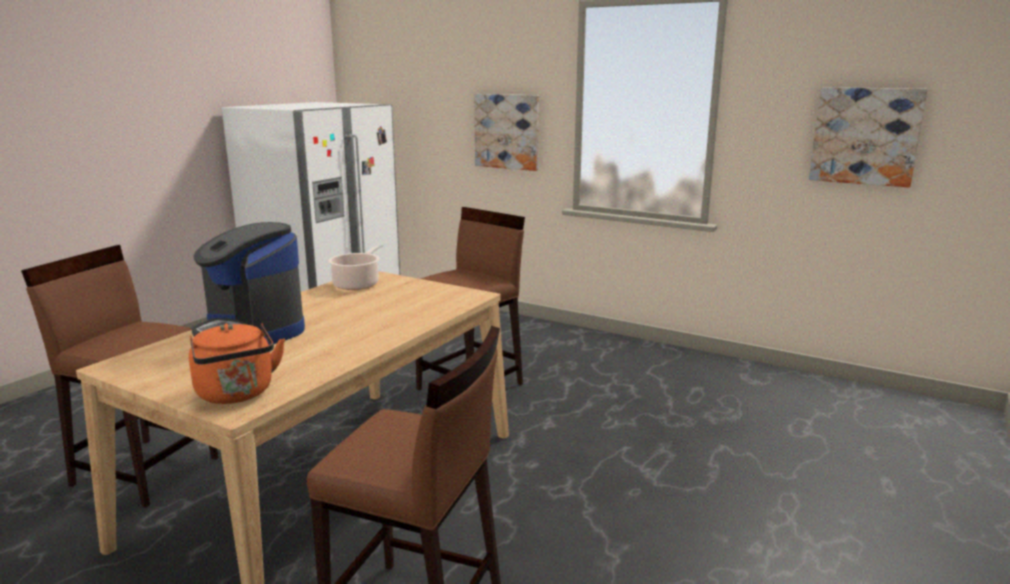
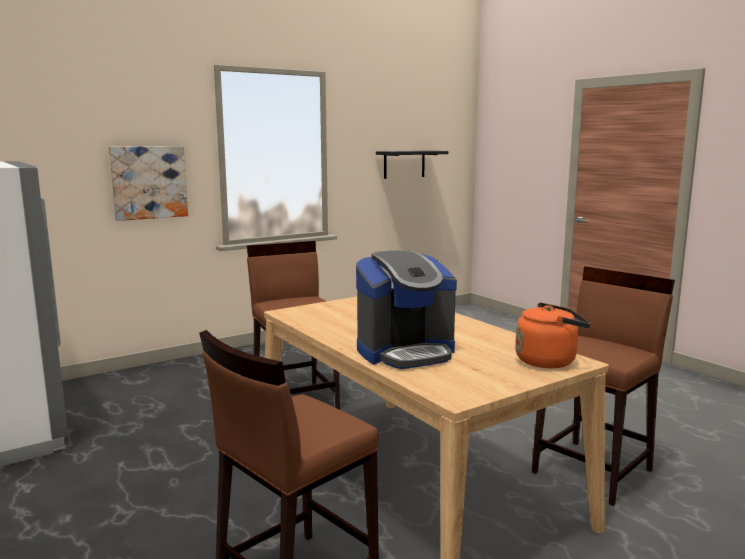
camera: 65 degrees left, 5 degrees down
cooking pot [328,244,383,290] -> none
picture [809,87,928,187] -> black shelf [376,151,448,179]

